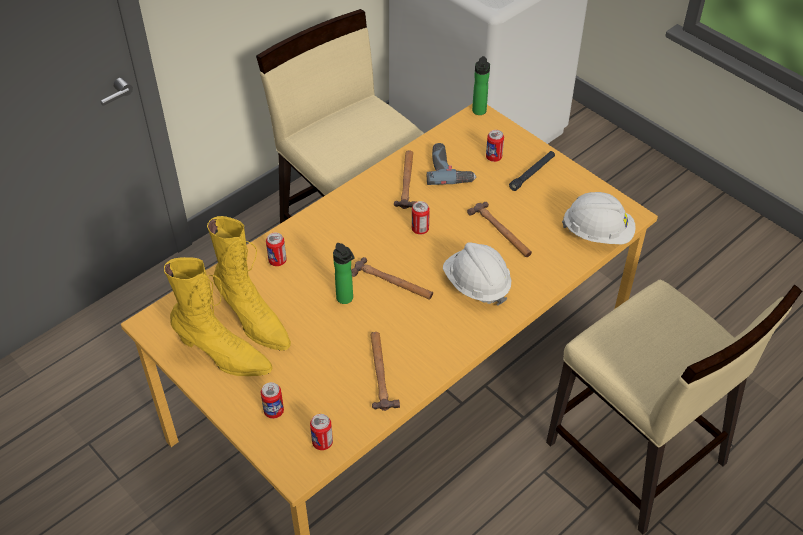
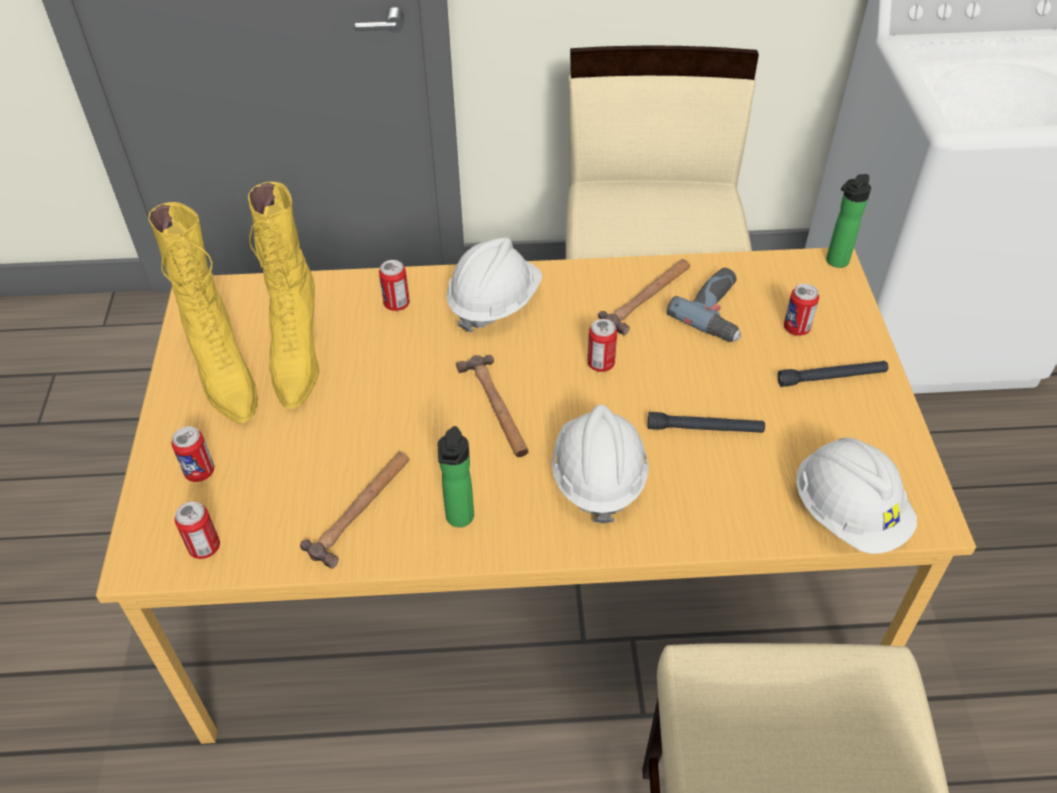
camera: 40 degrees right, 0 degrees up
bottle [333,243,355,304] -> bottle moved to [437,426,474,527]
hammer [467,202,532,257] -> black flashlight [648,412,765,433]
none -> white hard hat [446,238,542,333]

